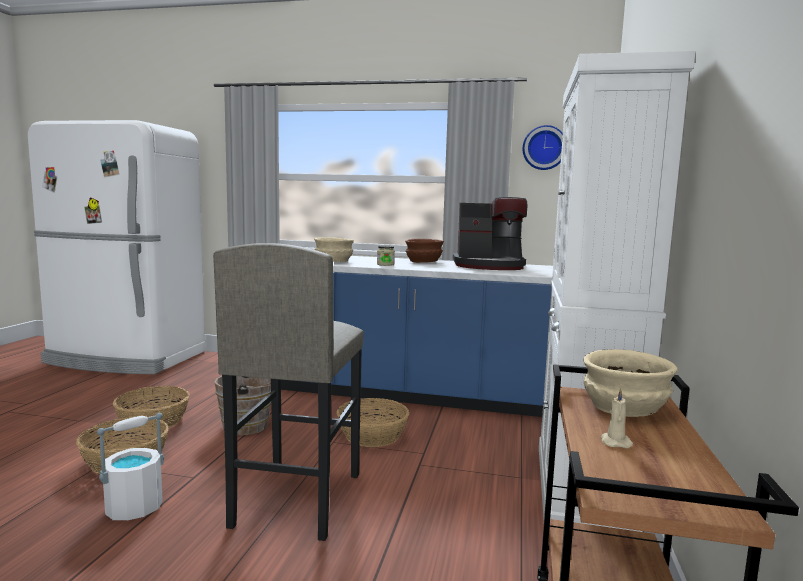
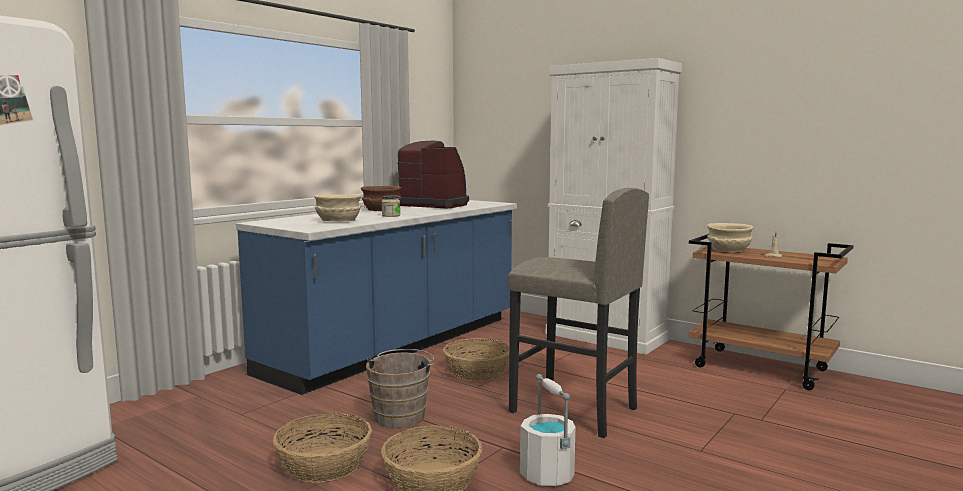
camera: 65 degrees left, 0 degrees up
coffee machine [453,197,527,270] -> coffee machine turned 90 degrees counterclockwise [397,141,469,208]
wall clock [523,125,563,170] -> none

